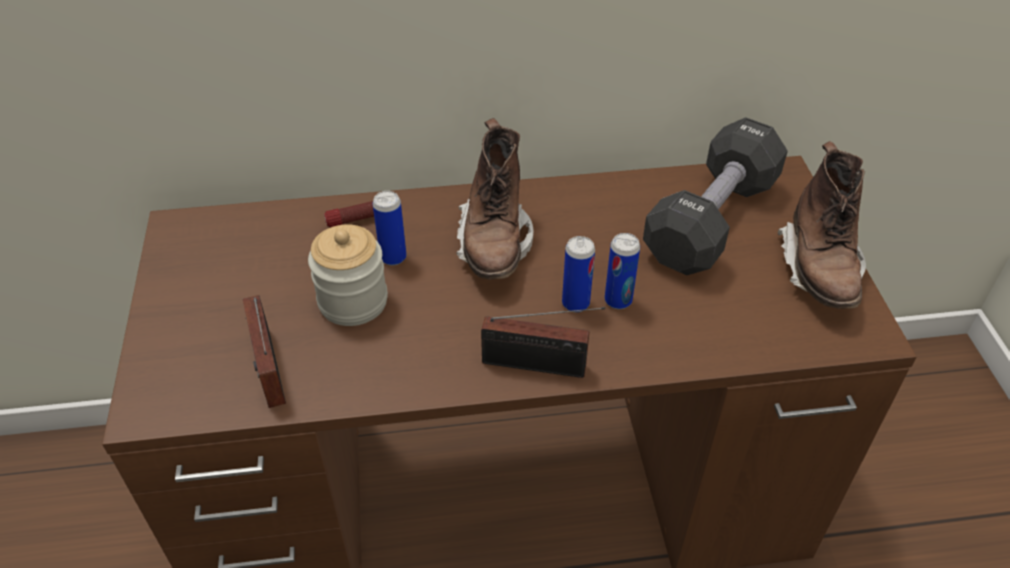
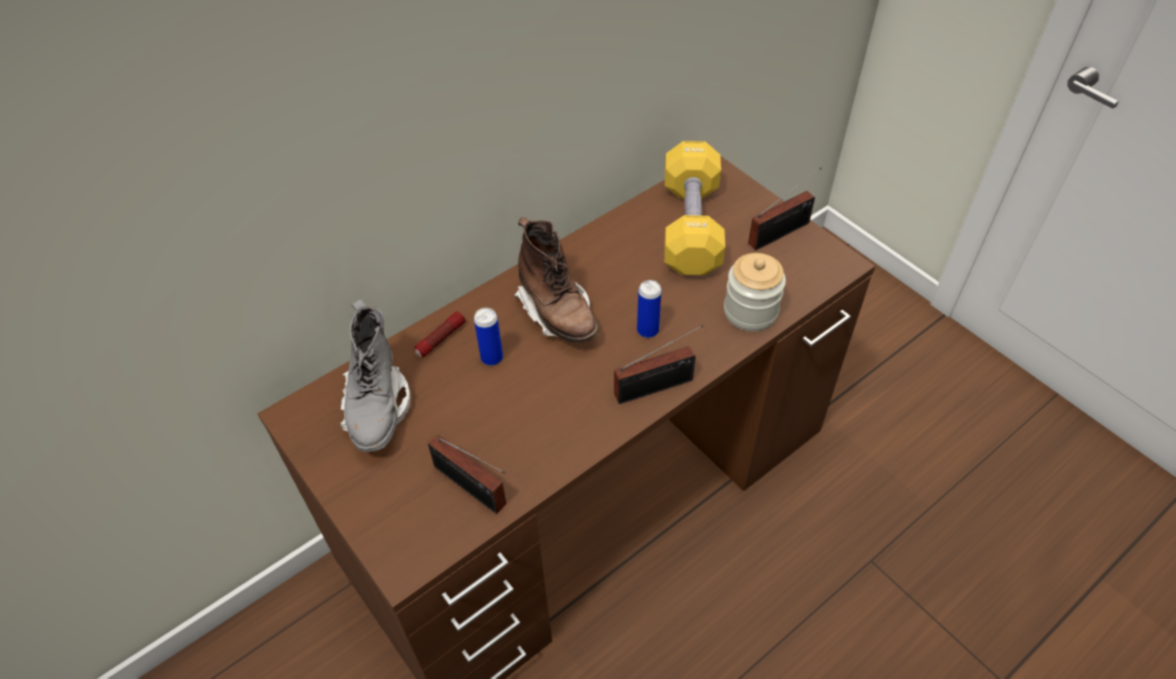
camera: 30 degrees left, 5 degrees up
jar [308,224,388,326] -> jar moved to [724,253,786,331]
can [605,233,640,309] -> none
black dumbbell [643,117,788,275] -> yellow dumbbell [664,141,725,275]
brown boot [778,141,866,309] -> radio [748,168,822,250]
none -> grey boot [340,299,411,452]

